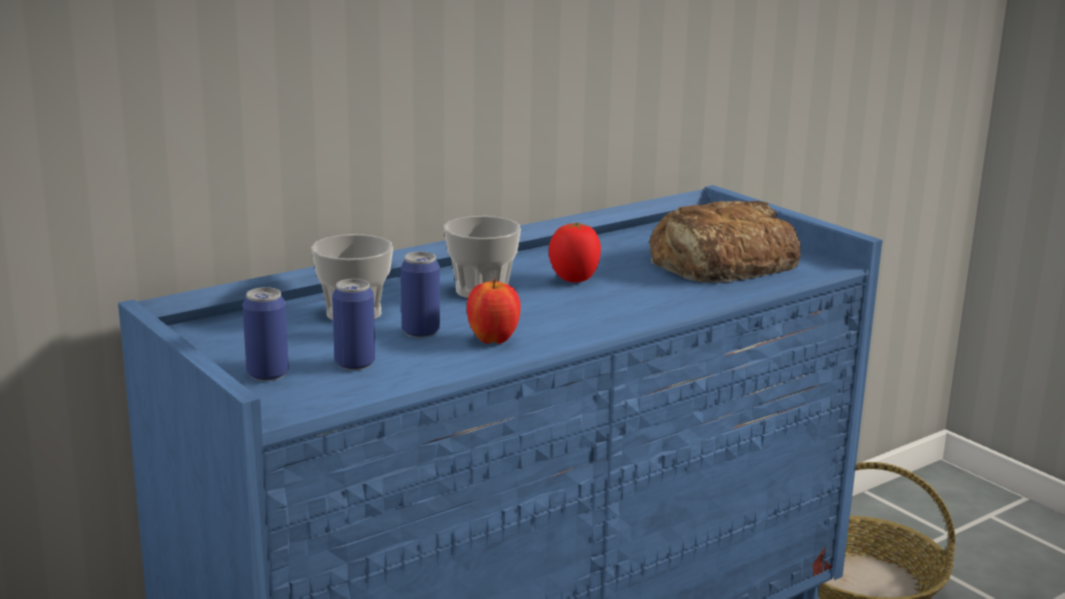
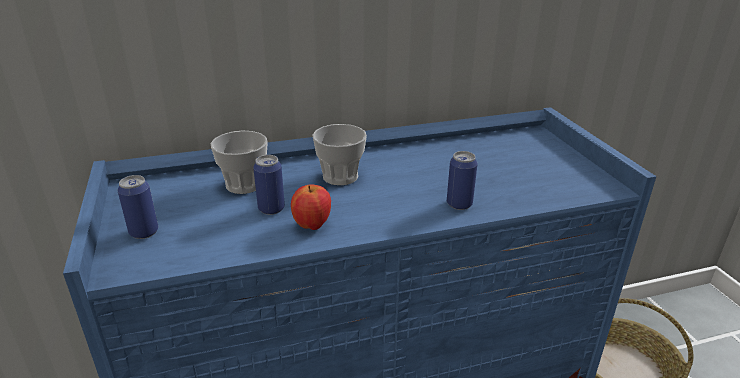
camera: 20 degrees right, 10 degrees up
can [332,279,375,370] -> can moved to [447,151,478,210]
tomato [549,222,601,282] -> none
bread [649,201,801,283] -> none

